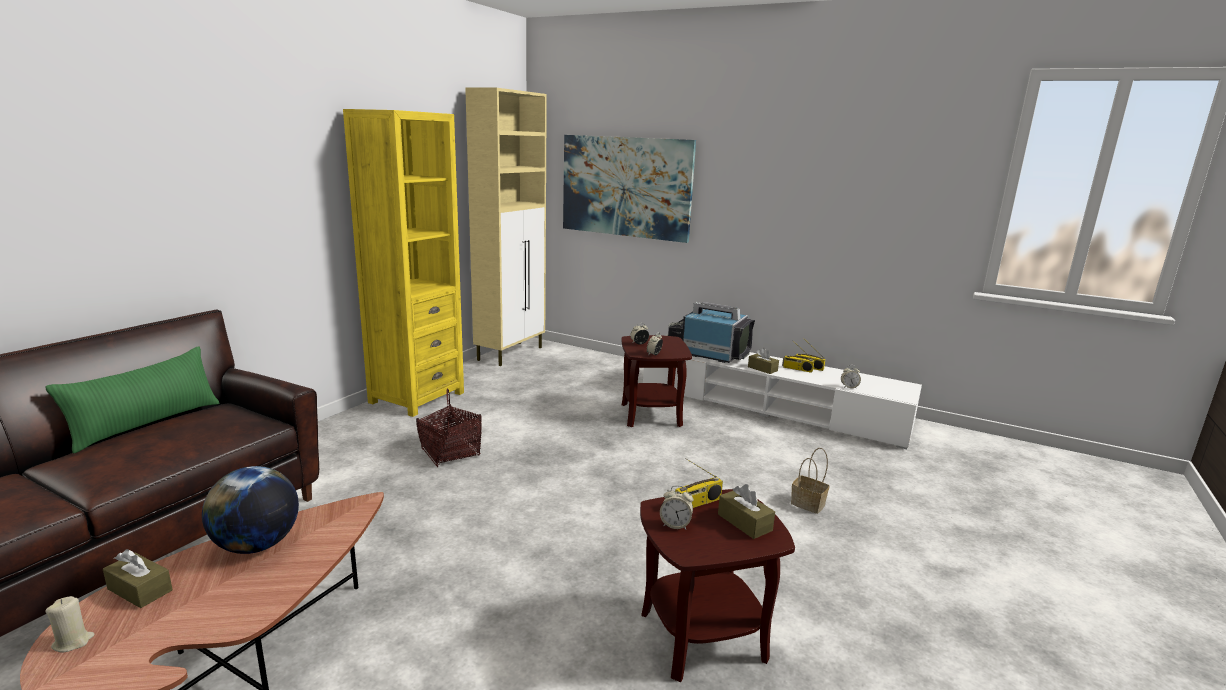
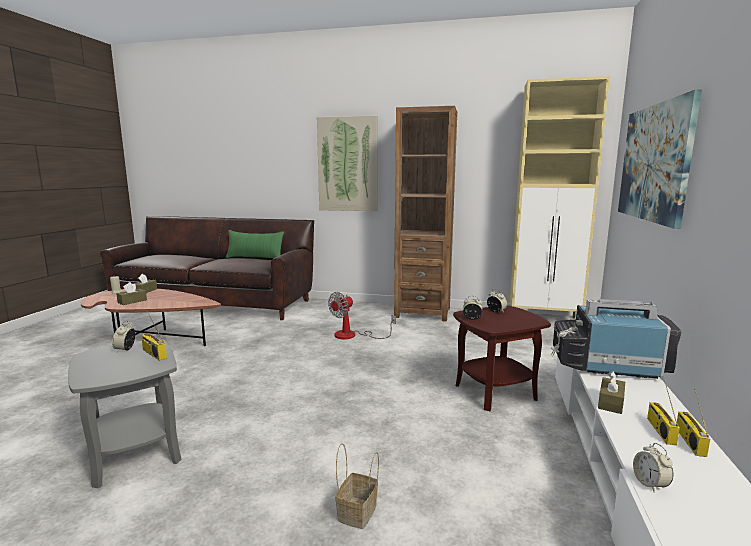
camera: 75 degrees right, 5 degrees down
globe [202,466,299,554] -> none
yellow bookcase [343,109,464,417] -> brown bookcase [394,106,457,322]
basket [416,389,482,467] -> fan [328,292,396,339]
brown side table [640,489,795,682] -> grey side table [68,339,181,488]
television [665,302,755,363] -> television turned 90 degrees counterclockwise [551,299,682,379]
brown tissue box [718,484,775,539] -> brown tissue box moved to [116,282,147,305]
none -> picture [317,116,378,211]

